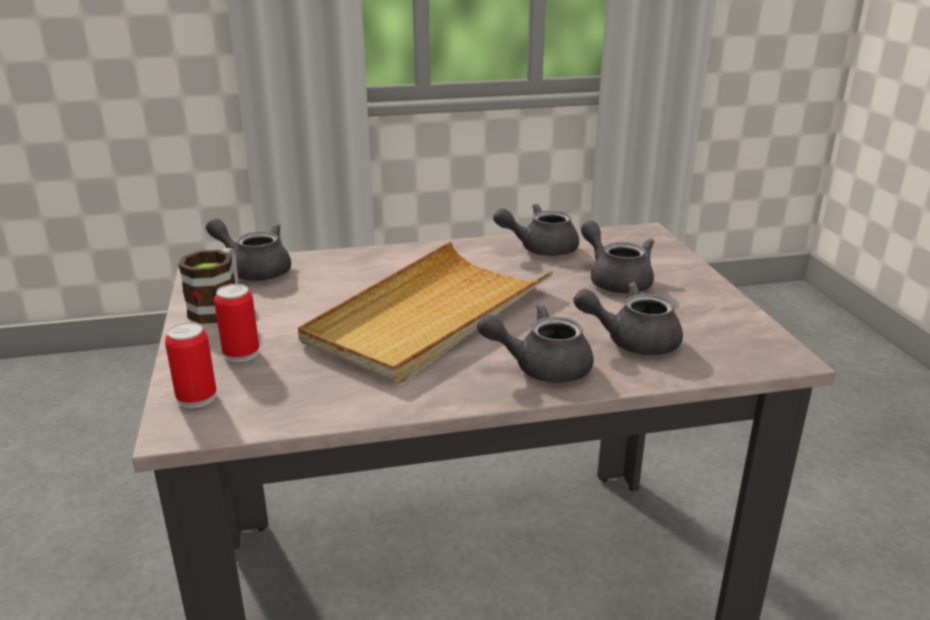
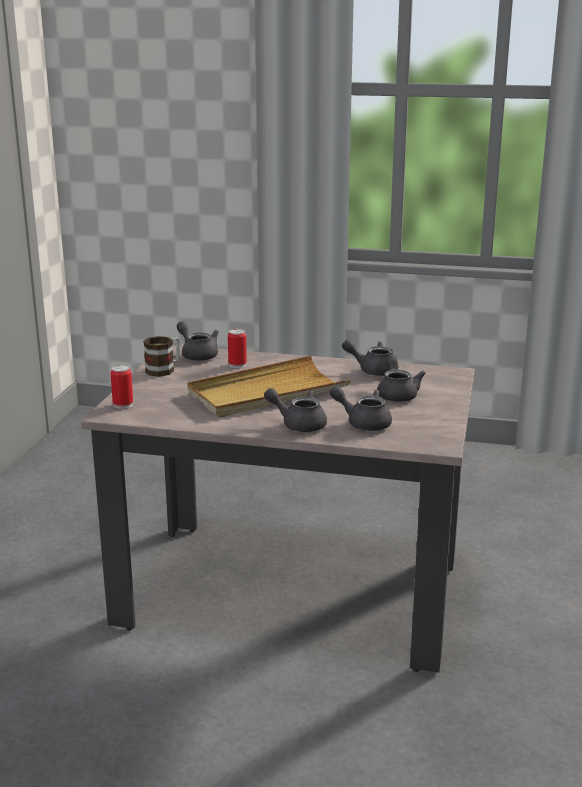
camera: 25 degrees right, 5 degrees down
can [214,284,259,363] -> can moved to [228,329,247,368]

